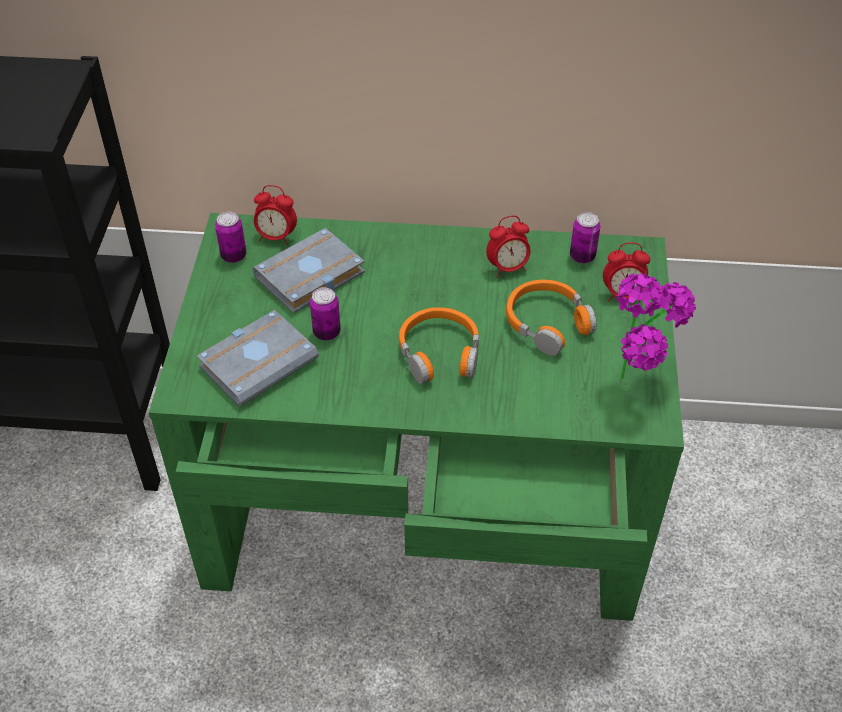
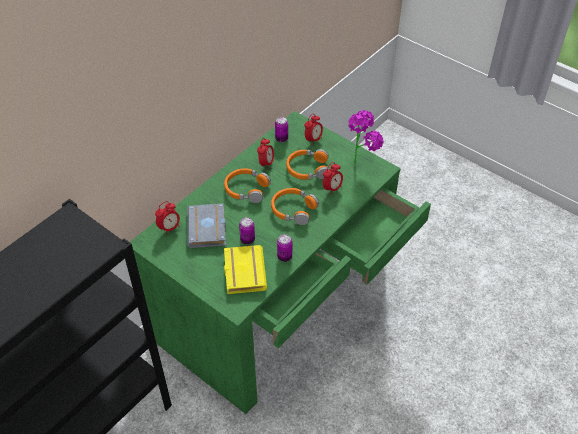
camera: 55 degrees left, 0 degrees up
grey book [197,310,319,407] -> yellow book [224,245,267,294]
can [215,212,247,263] -> can moved to [277,234,292,262]
none -> orange headphones [224,168,271,203]
none -> alarm clock [323,162,343,196]

